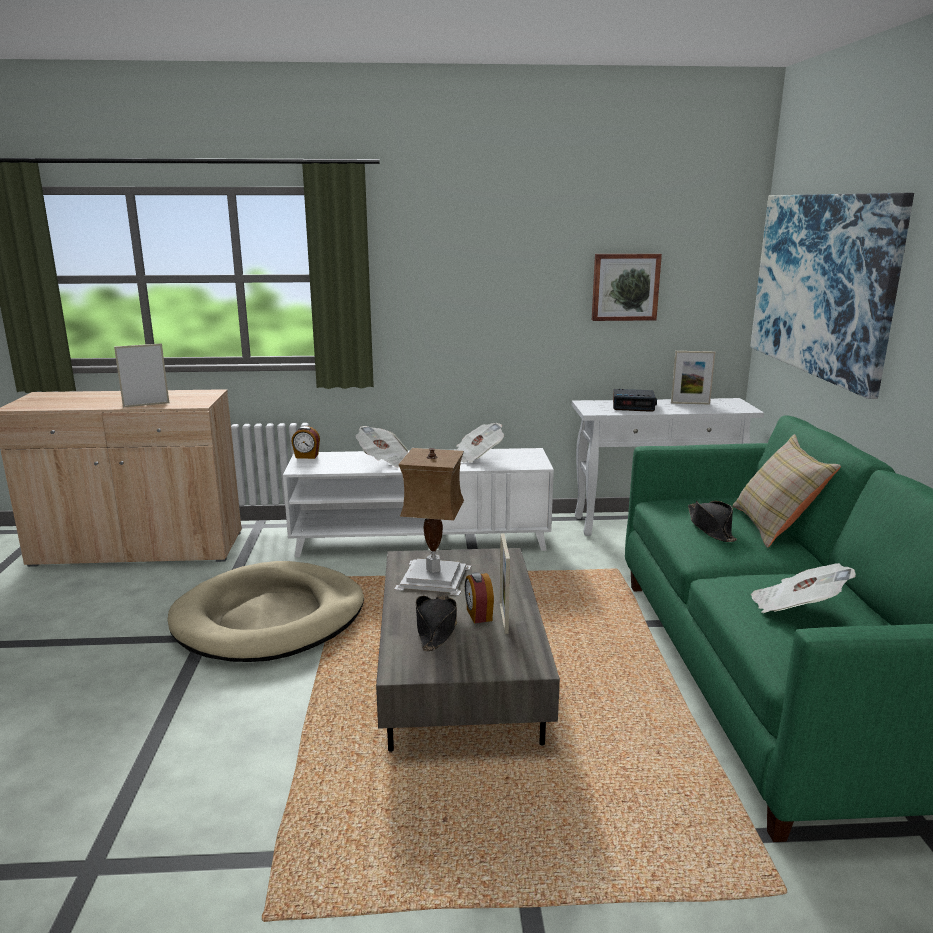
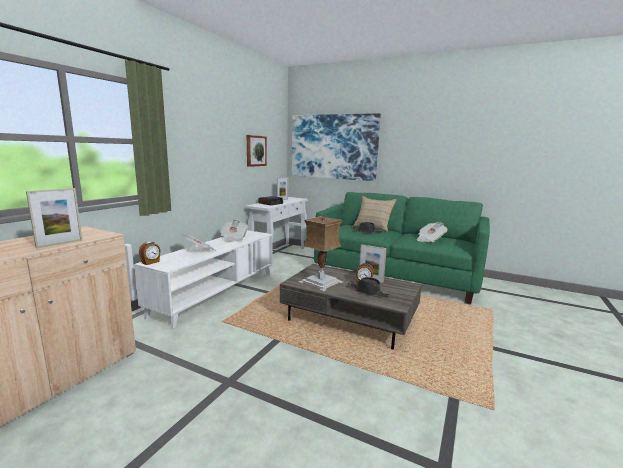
camera: 60 degrees left, 5 degrees down
picture frame [114,343,169,407] -> picture frame turned 150 degrees counterclockwise [26,188,82,248]
beige dog bed [168,561,364,662] -> none

